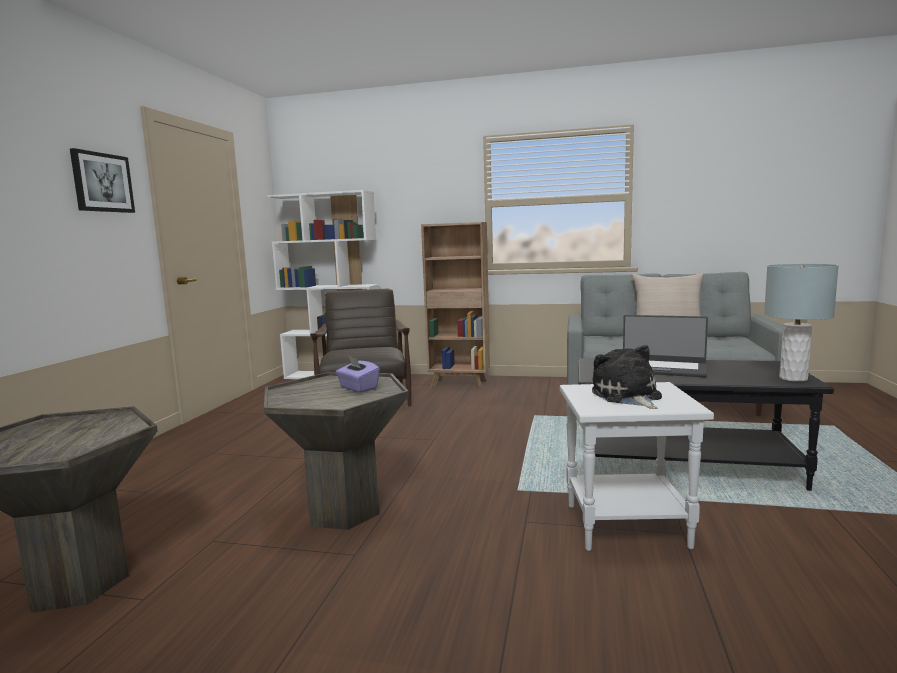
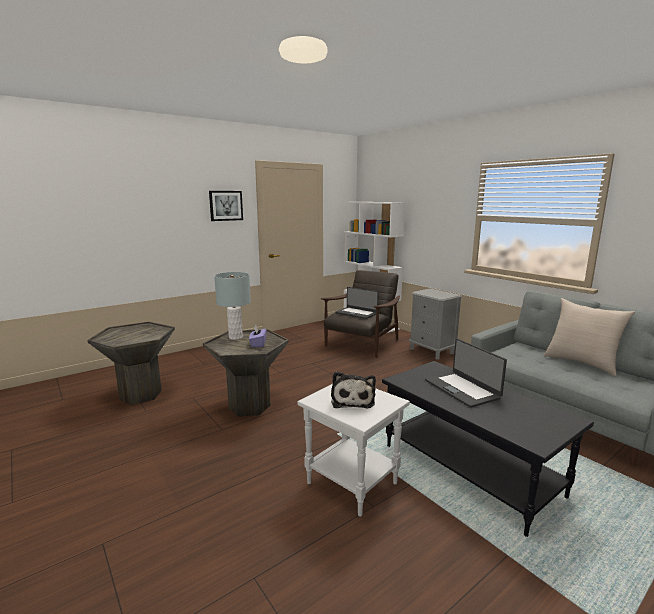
camera: 40 degrees right, 5 degrees up
brown bookcase [421,222,490,389] -> grey nightstand [409,288,462,359]
plush toy [592,345,662,409] -> plush toy turned 150 degrees clockwise [331,371,376,409]
grey table lamp [764,264,839,382] -> grey table lamp moved to [214,272,251,340]
none -> laptop [335,287,379,319]

